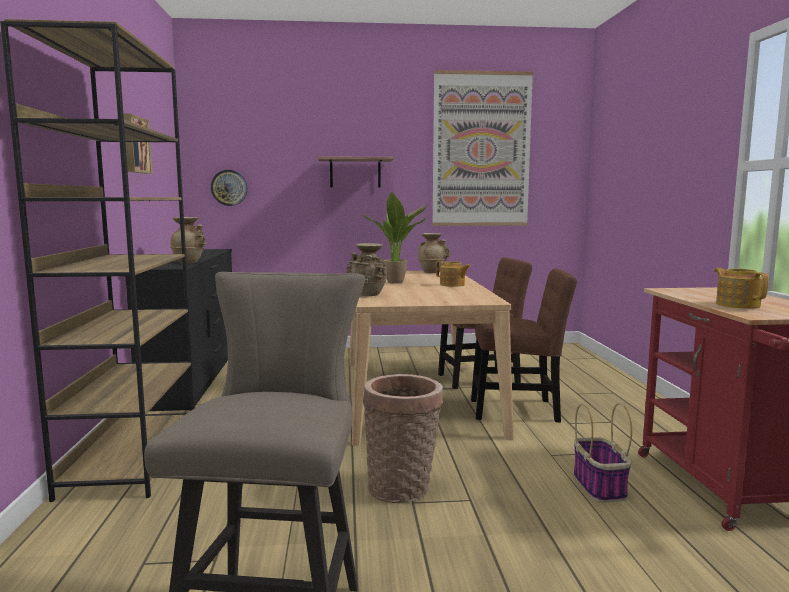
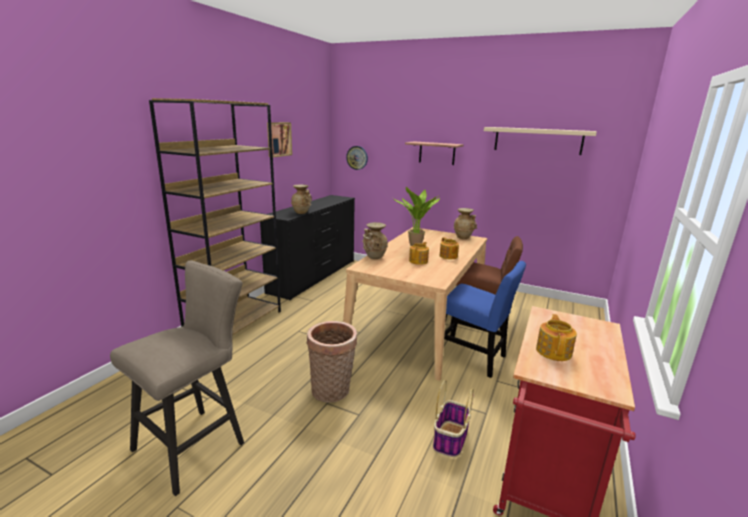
camera: 30 degrees right, 10 degrees up
picture [432,70,533,226] -> beige shelf [484,127,597,155]
brown chair [471,268,577,423] -> blue chair [444,261,526,378]
none -> teapot [409,242,429,265]

